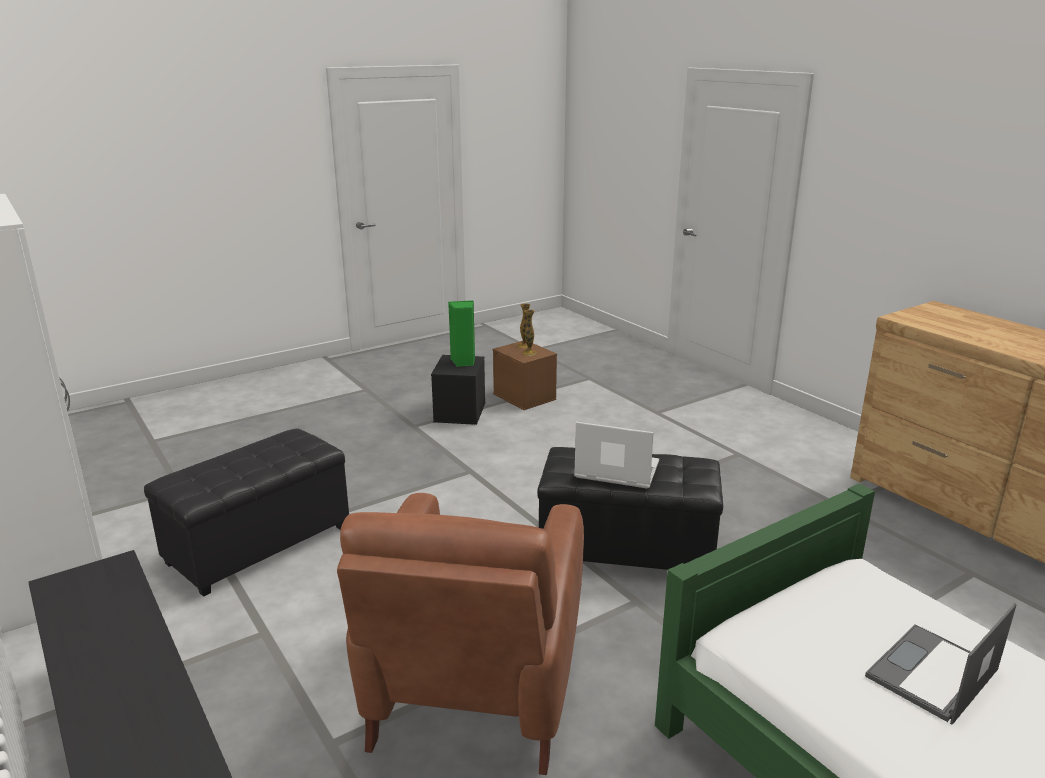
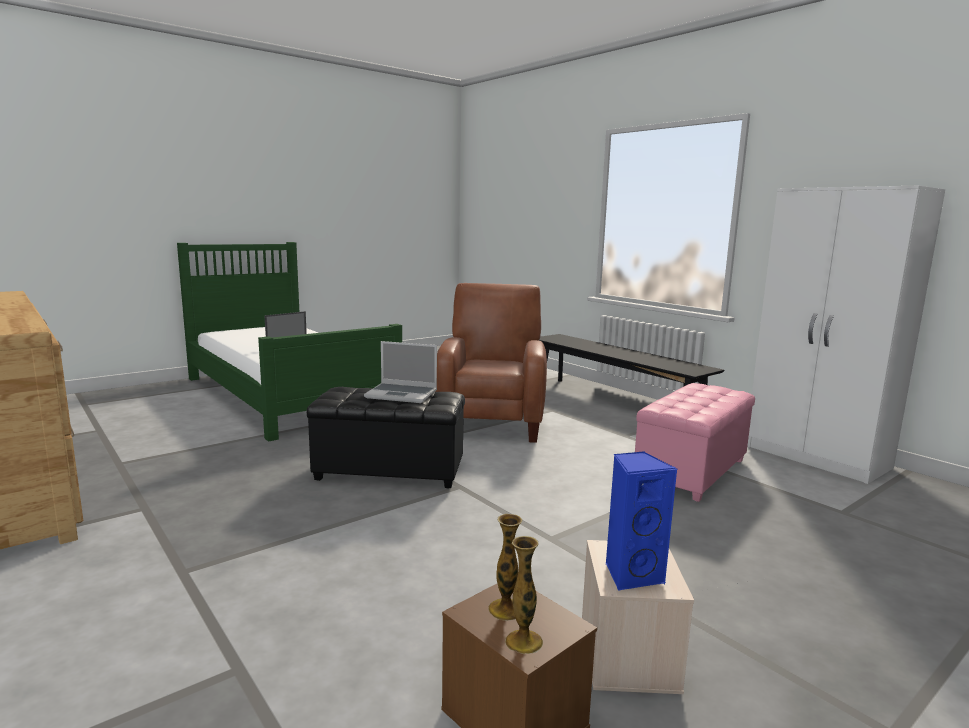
camera: 175 degrees right, 10 degrees down
black ottoman [144,428,349,597] -> pink ottoman [635,383,755,502]
black storage box [431,355,485,425] -> beige storage box [582,540,694,694]
green speaker [448,300,475,367] -> blue speaker [606,451,677,591]

